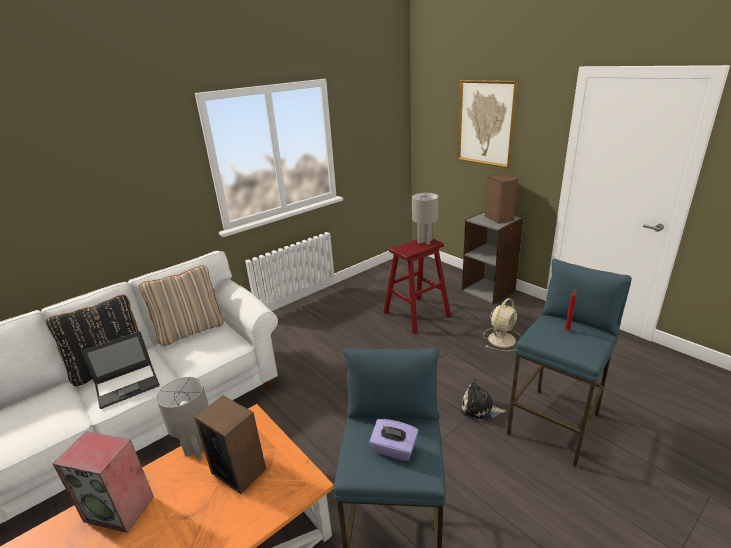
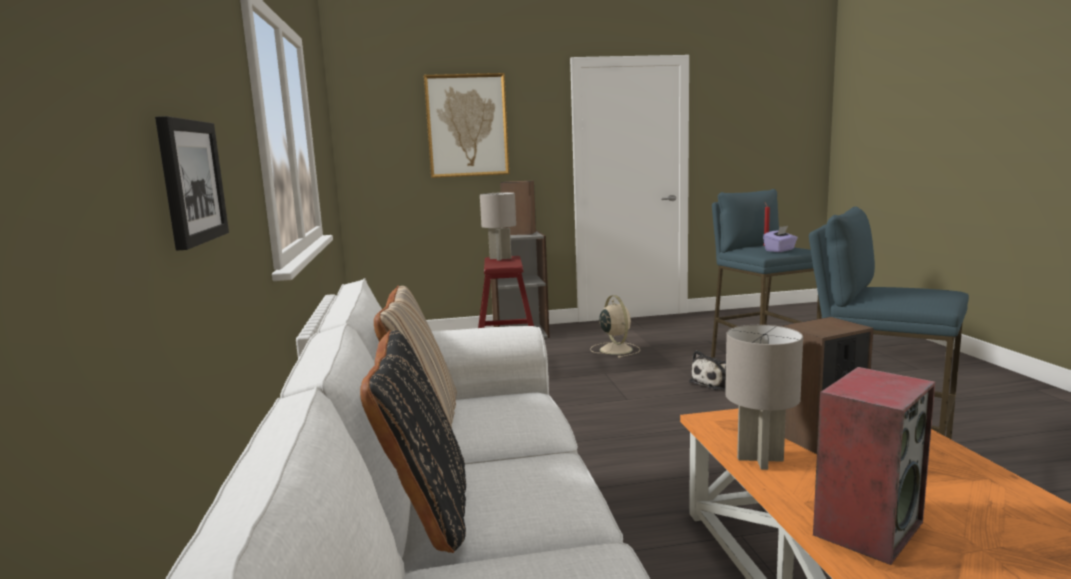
camera: 60 degrees left, 15 degrees down
laptop [81,331,160,409] -> none
purple tissue box [369,419,419,461] -> purple tissue box moved to [763,226,798,252]
none -> picture [155,116,229,251]

